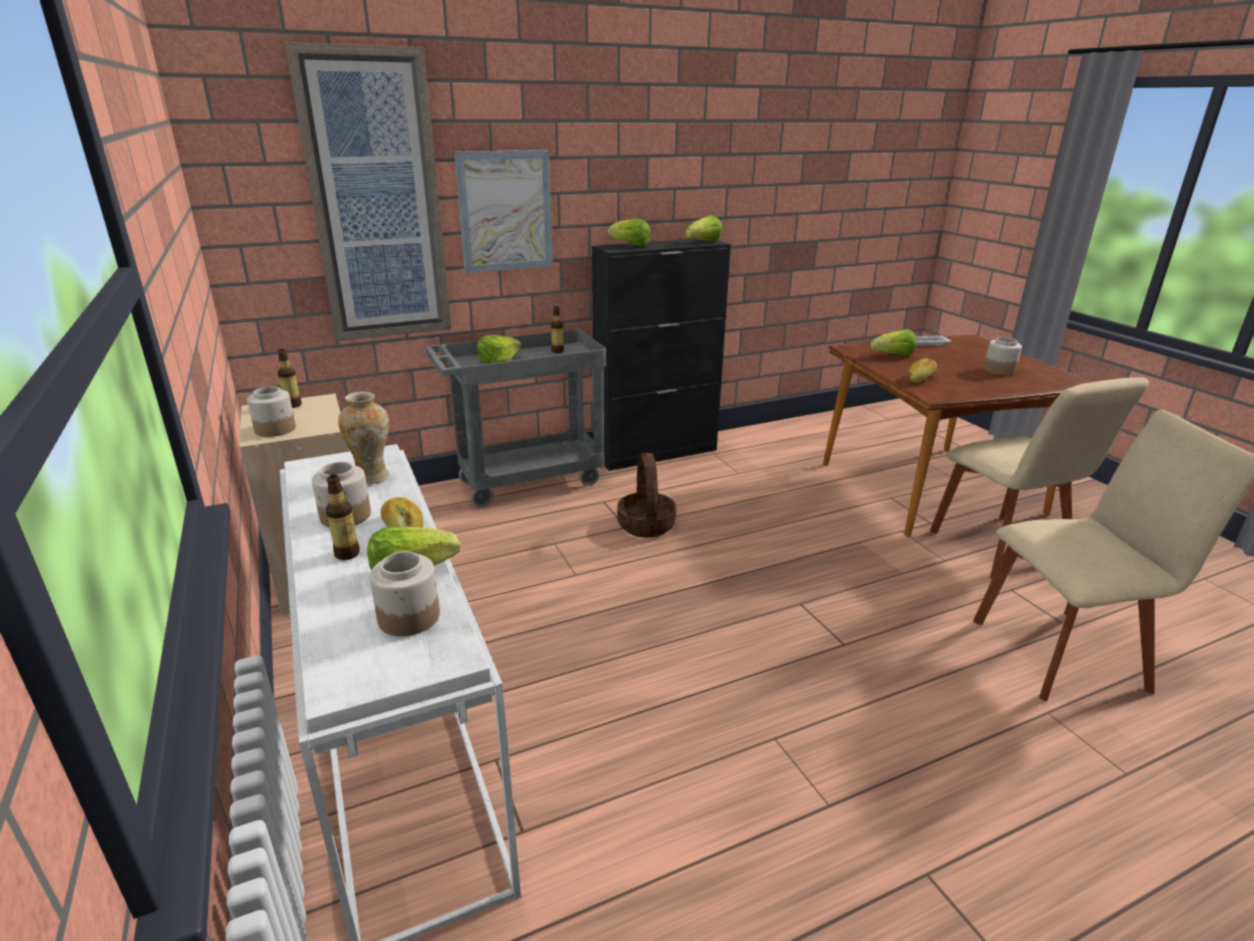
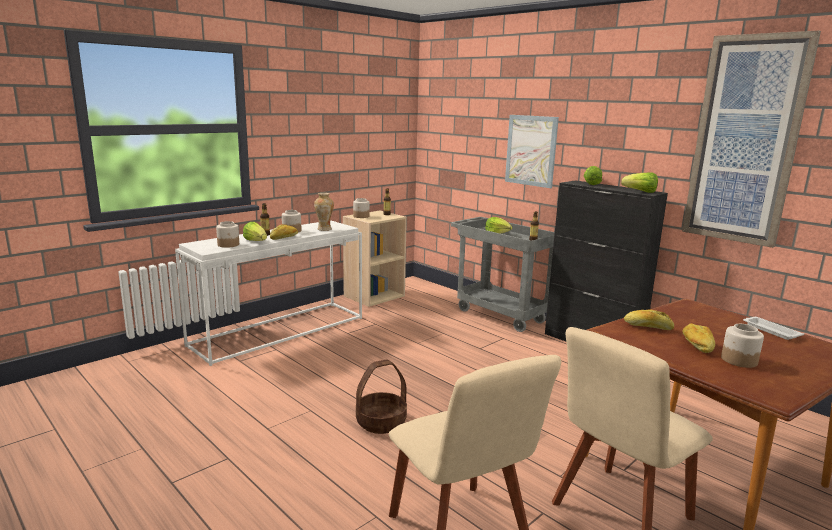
camera: 70 degrees right, 10 degrees down
picture [285,42,452,341] -> picture moved to [682,31,821,248]
basket [617,453,676,538] -> basket moved to [356,360,407,434]
lettuce [870,329,916,356] -> none
none -> bread [683,323,715,353]

